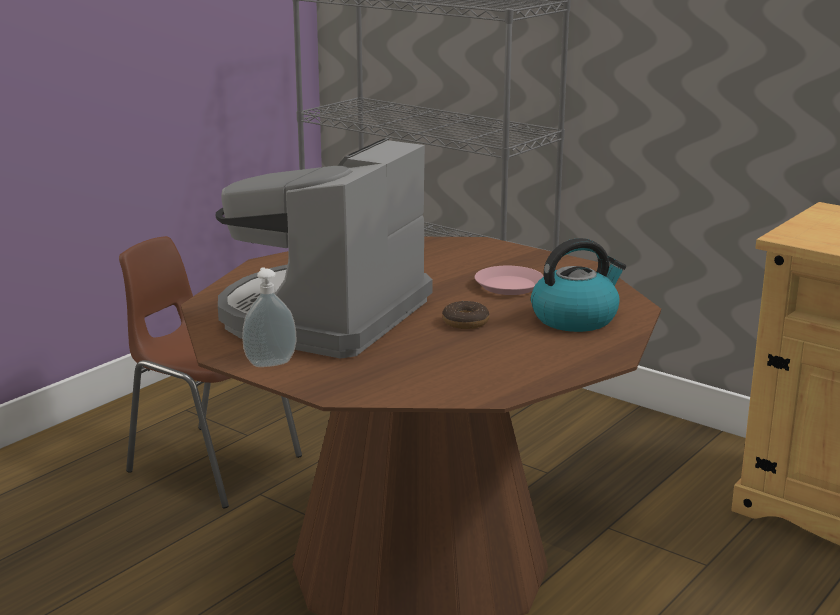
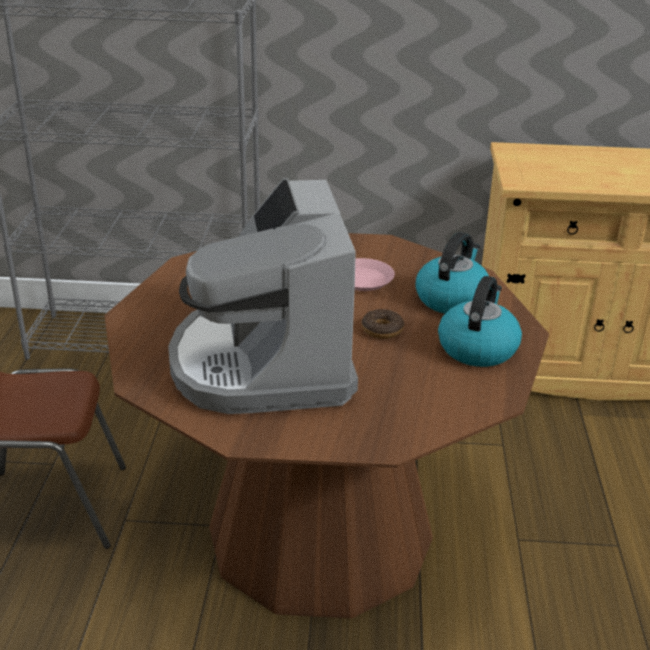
camera: 35 degrees left, 10 degrees up
soap dispenser [242,267,296,367] -> none
none -> kettle [438,276,522,367]

